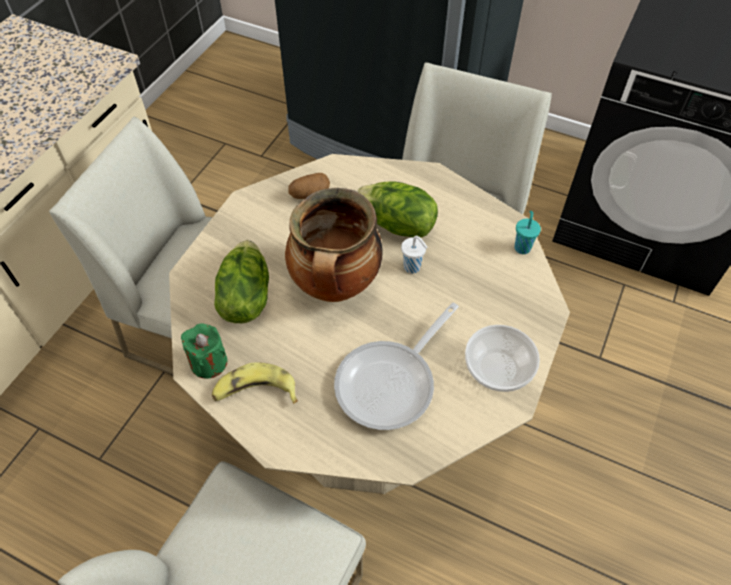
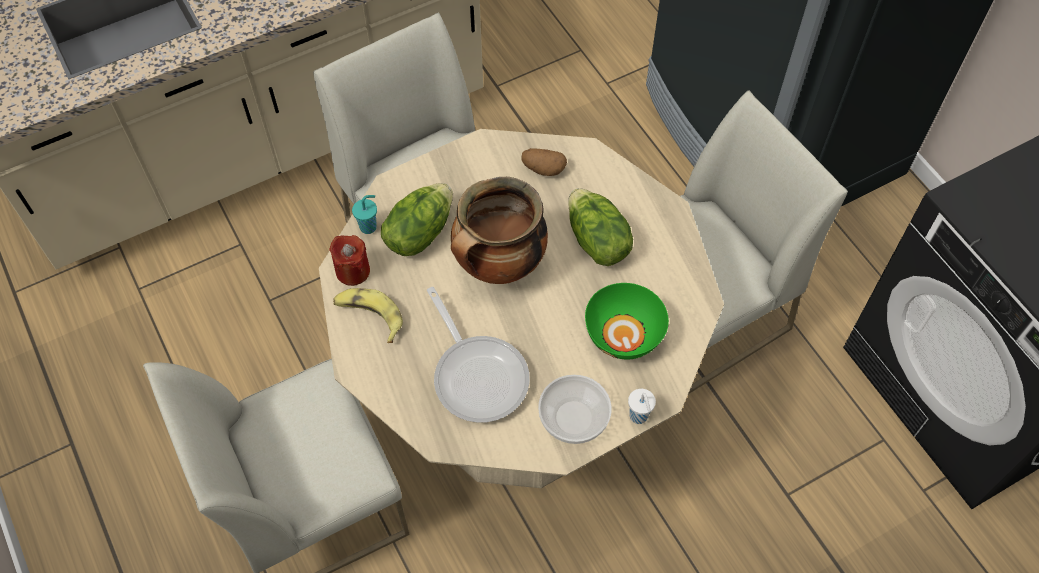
camera: 35 degrees right, 5 degrees up
green candle [181,323,227,379] -> red candle [329,235,370,286]
frying pan [334,303,459,430] -> frying pan turned 105 degrees counterclockwise [427,287,530,423]
white cup [401,236,428,274] -> white cup moved to [628,389,656,424]
turquoise cup [514,211,541,254] -> turquoise cup moved to [352,195,377,234]
none -> green bowl [585,283,669,359]

